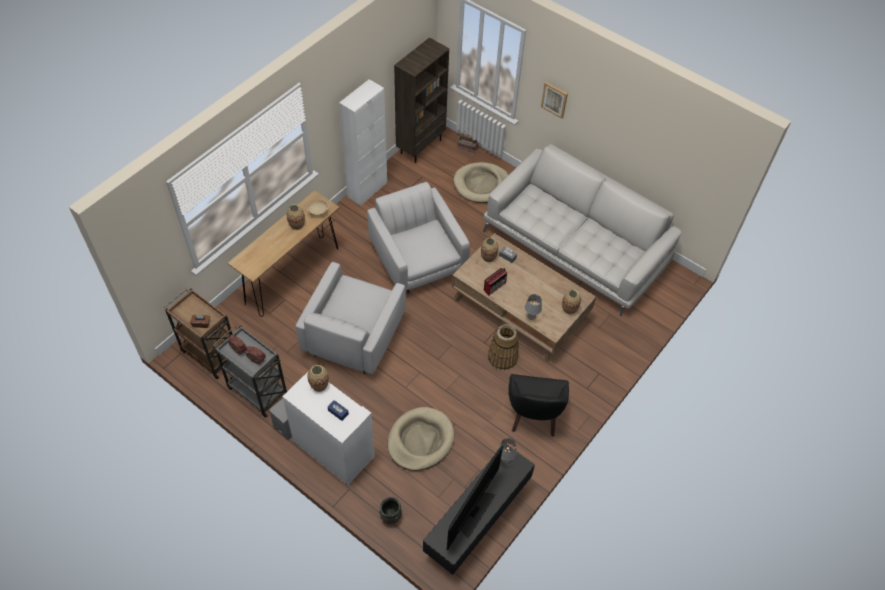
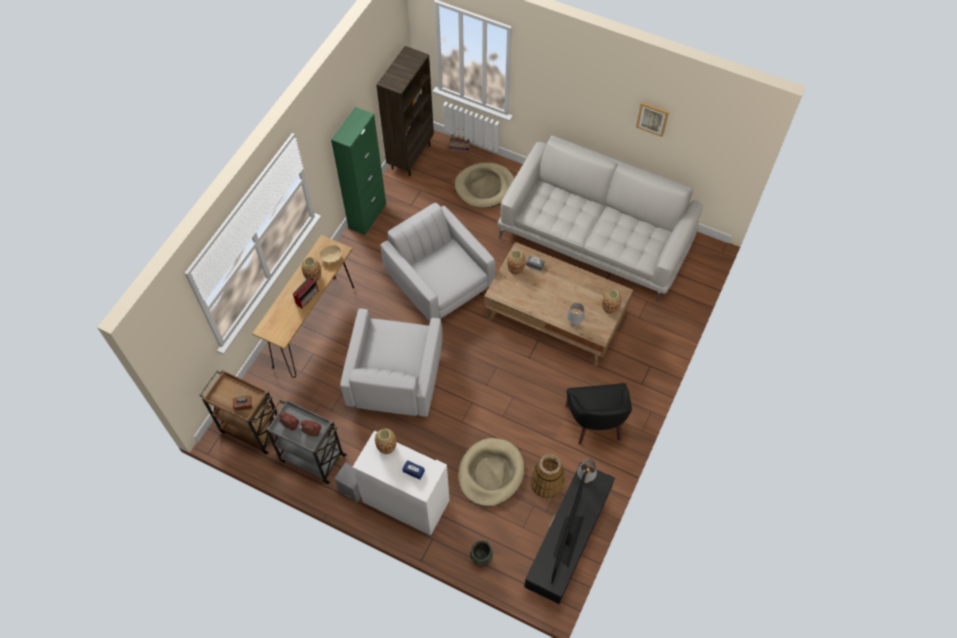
camera: 10 degrees left, 5 degrees up
white cabinet [339,79,387,206] -> green cabinet [331,107,386,235]
radio [484,268,507,295] -> radio moved to [293,277,319,309]
basket [488,324,519,370] -> basket moved to [531,454,564,499]
picture [541,82,568,119] -> picture moved to [636,102,669,137]

